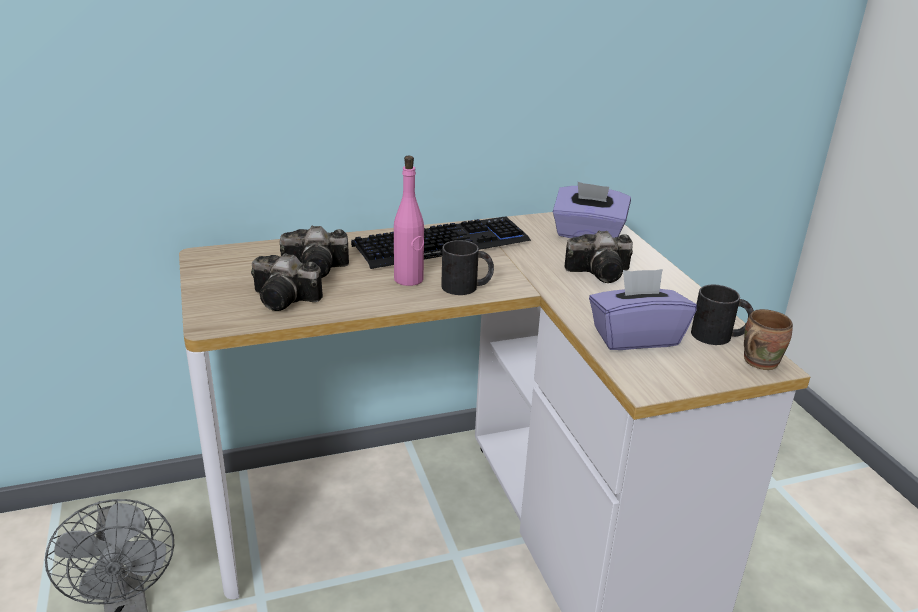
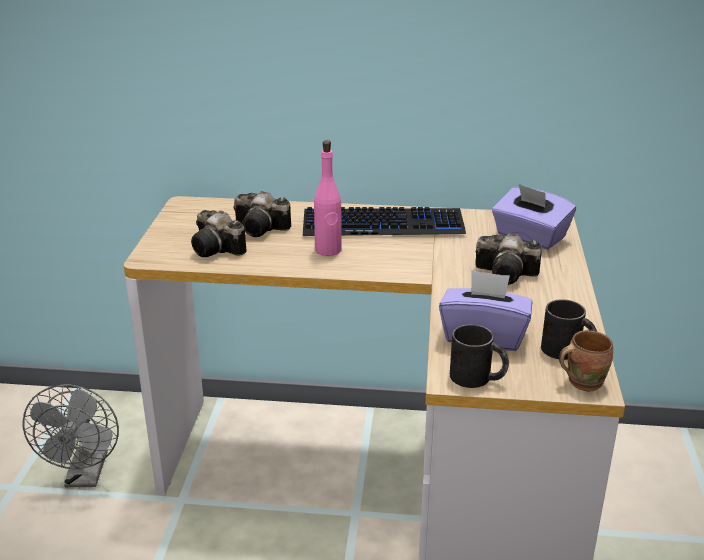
camera: 25 degrees right, 0 degrees up
black mug [441,240,494,295] -> black mug moved to [450,324,509,388]

